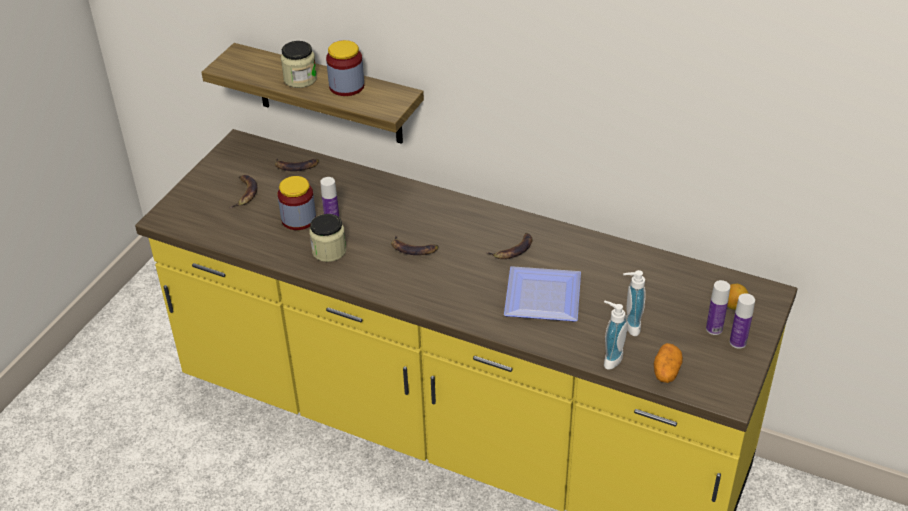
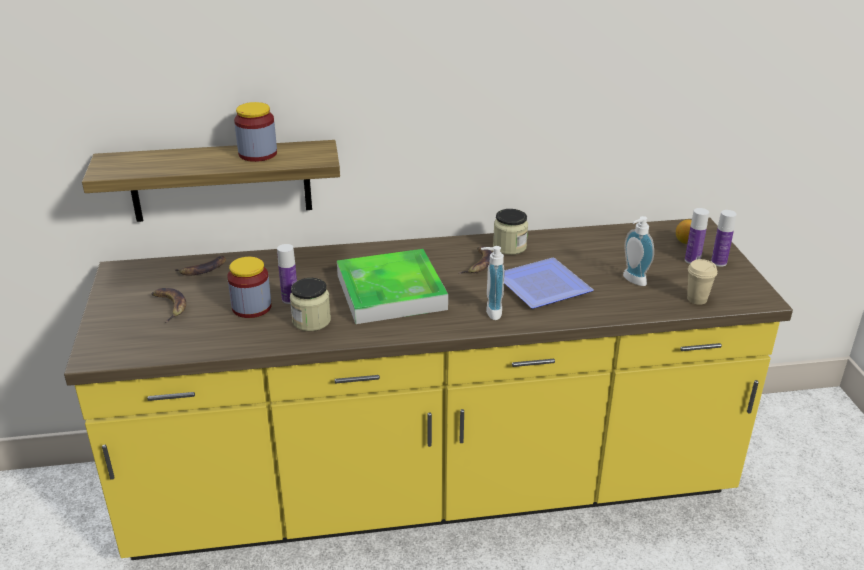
camera: 35 degrees left, 10 degrees down
jar [281,41,317,88] -> jar moved to [493,209,528,255]
banana [391,235,439,255] -> tray [337,249,448,324]
soap dispenser [604,301,628,370] -> soap dispenser moved to [481,246,505,320]
potato [654,343,683,383] -> beige cup [687,259,717,305]

